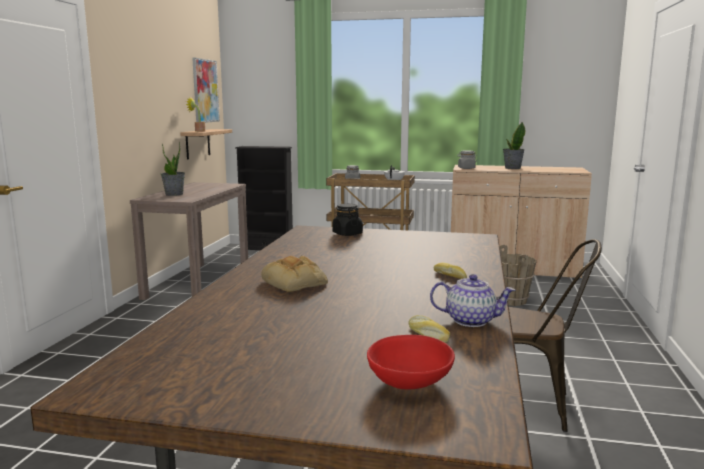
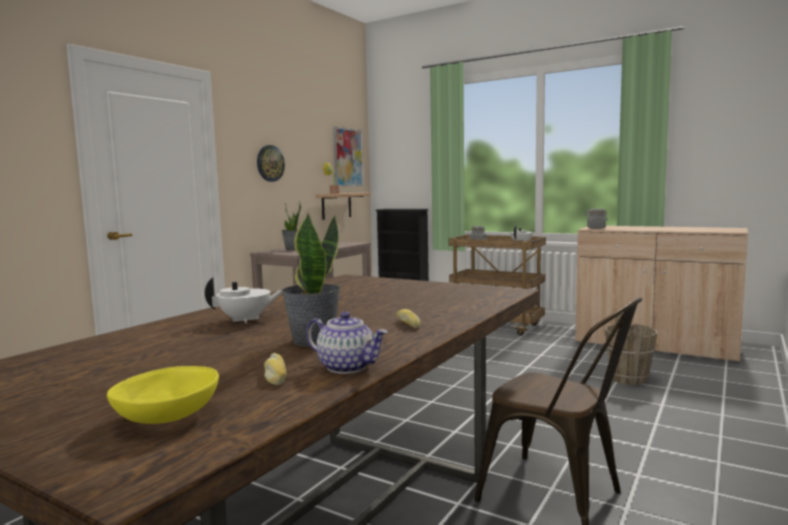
camera: 20 degrees right, 5 degrees down
bread [261,256,328,292] -> white teapot [205,277,282,323]
black jar [332,204,363,236] -> none
red bowl [367,335,455,389] -> yellow bowl [107,366,219,424]
potted plant [503,122,525,169] -> potted plant moved to [281,213,341,347]
none -> wall clock [257,145,285,182]

